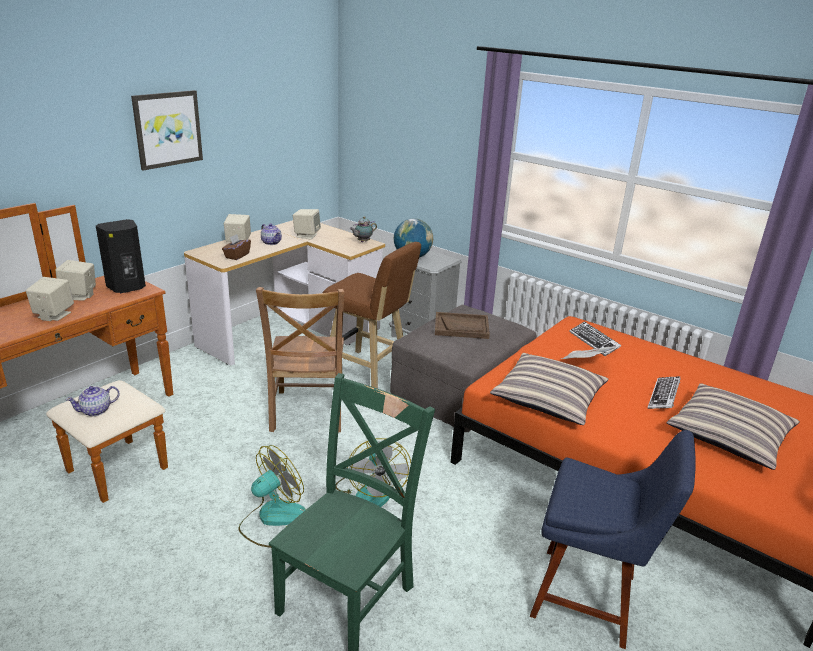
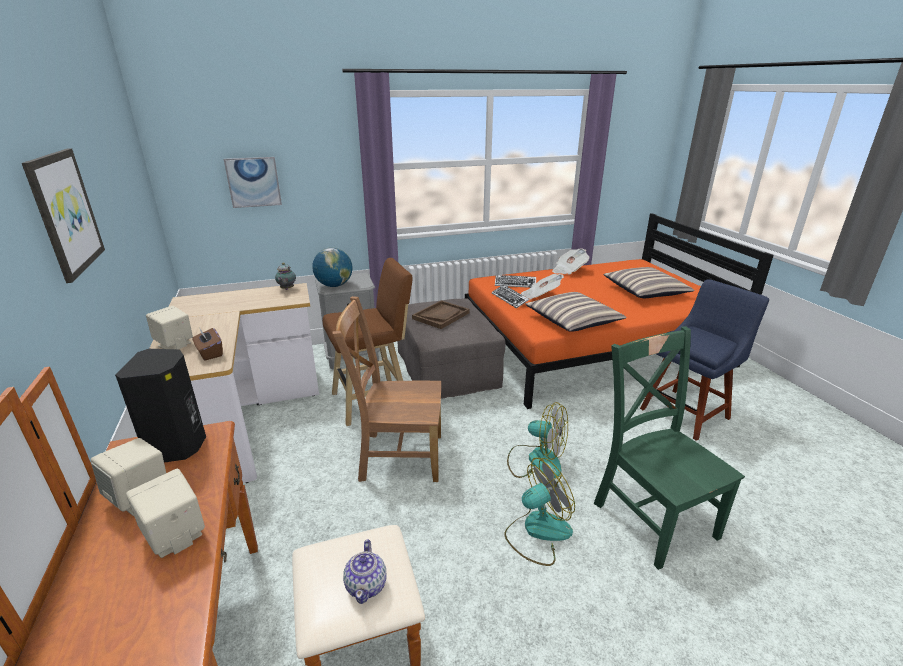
camera: 55 degrees left, 0 degrees up
fan [238,445,306,548] -> fan turned 75 degrees clockwise [504,458,575,566]
brown chair [256,287,344,433] -> brown chair turned 150 degrees clockwise [332,296,441,482]
teapot [261,223,282,245] -> none
beige speaker [293,209,321,240] -> none
keyboard [647,376,681,409] -> keyboard moved to [492,284,529,308]
none -> picture [224,157,282,208]
none -> newspaper [552,249,589,275]

